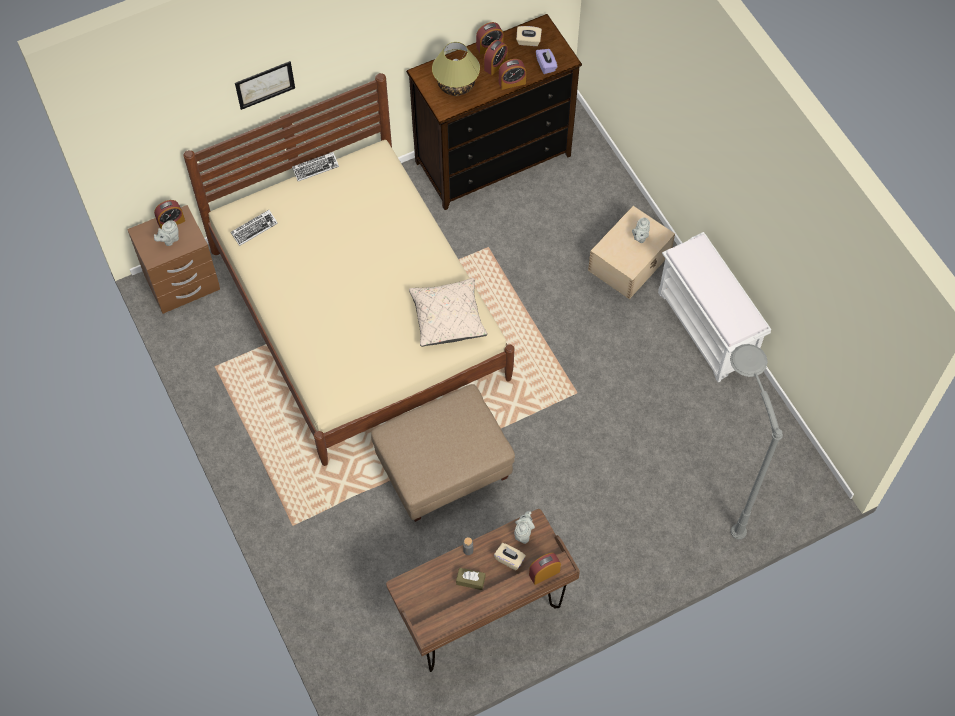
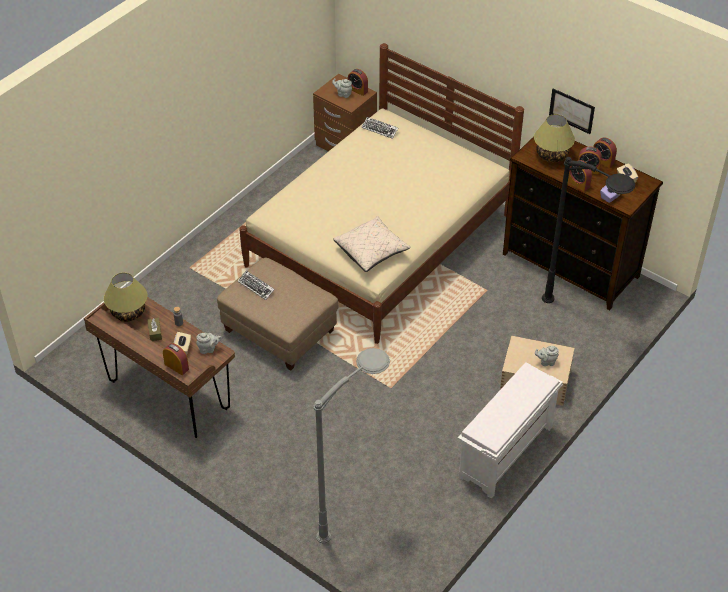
camera: 65 degrees right, 15 degrees down
picture [235,61,295,110] -> picture moved to [549,88,595,134]
keyboard [292,152,339,181] -> keyboard moved to [238,271,275,300]
none -> table lamp [104,273,147,322]
none -> black floor lamp [542,157,635,303]

